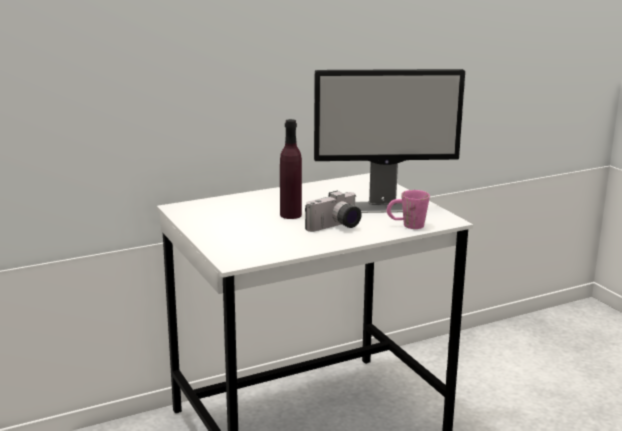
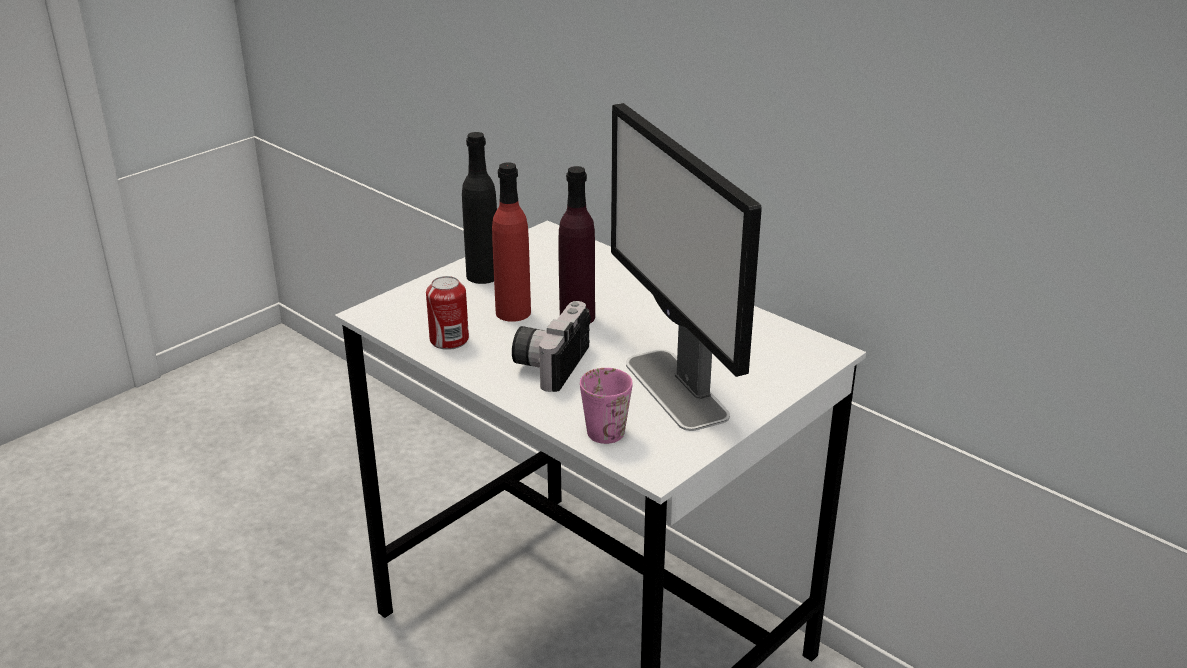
camera: 70 degrees right, 10 degrees up
camera [305,191,361,232] -> camera turned 75 degrees clockwise [512,301,591,392]
none -> can [426,276,469,350]
none -> black bottle [462,132,497,284]
none -> red bottle [492,162,531,322]

